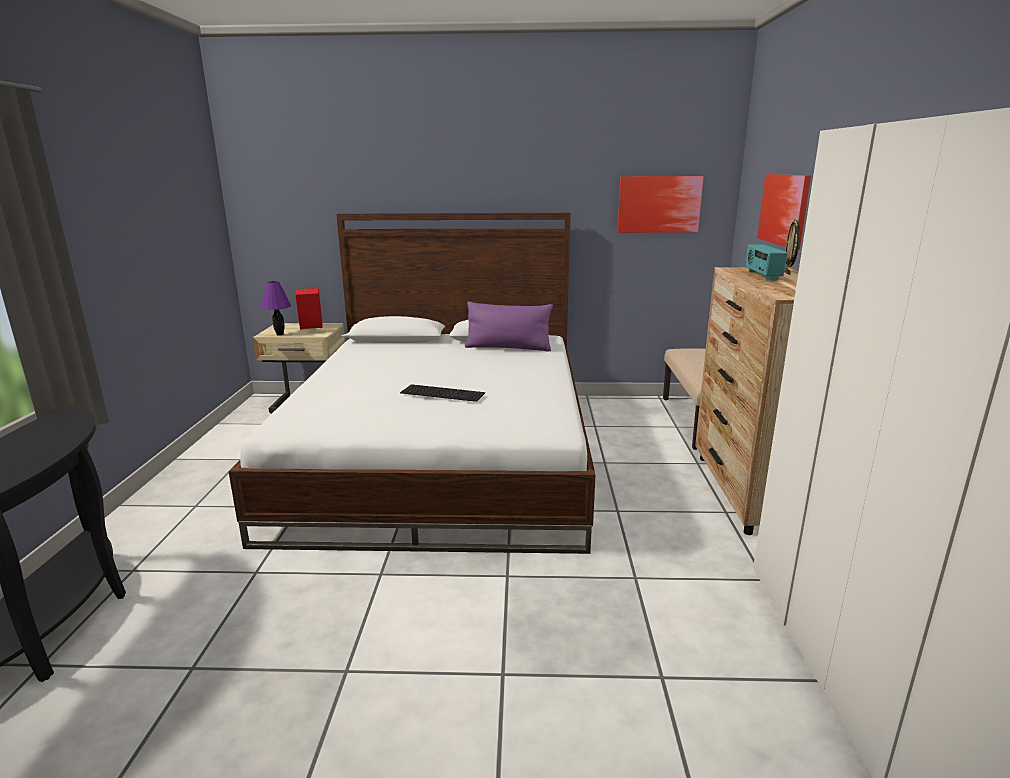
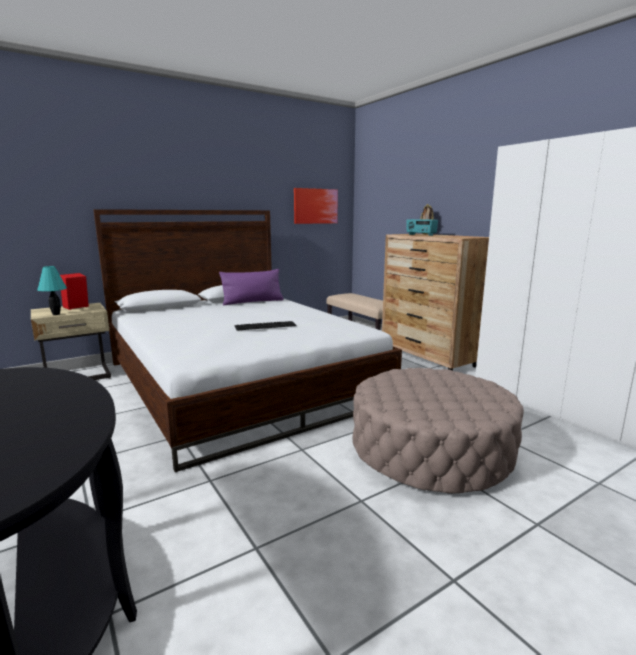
camera: 35 degrees left, 5 degrees down
purple table lamp [261,281,291,336] -> turquoise table lamp [37,266,67,315]
picture [757,174,811,250] -> none
none -> beige ottoman [353,368,524,494]

